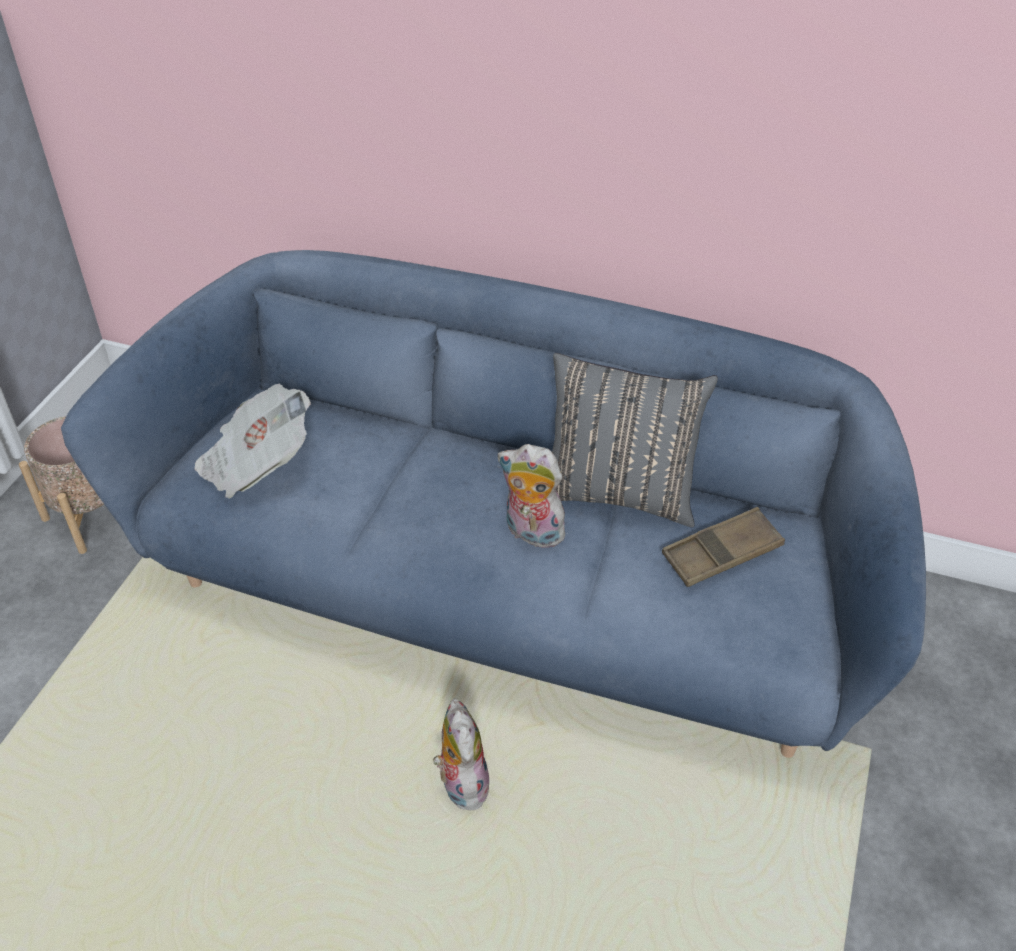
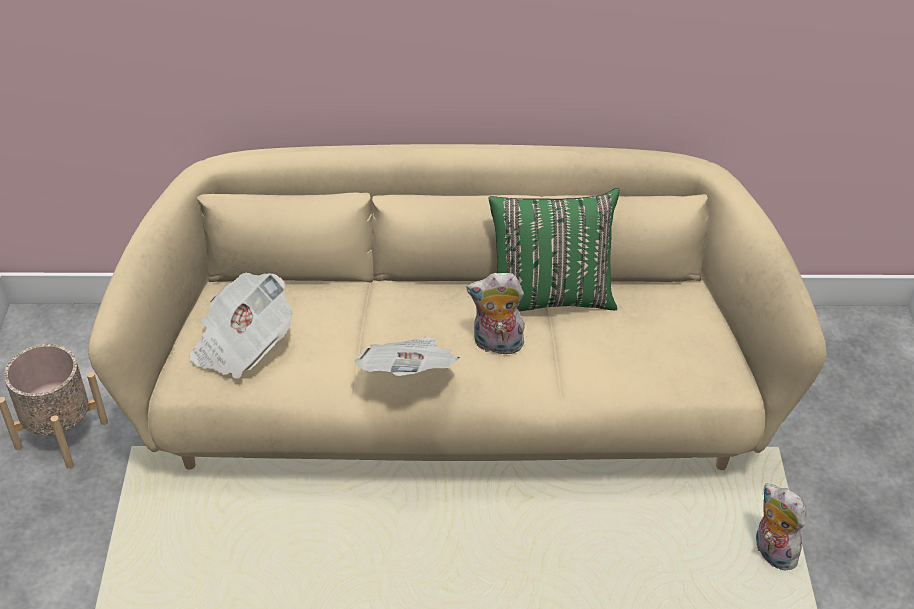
camera: 20 degrees left, 0 degrees up
blue sofa [61,250,926,758] -> beige sofa [88,144,827,470]
plush toy [433,698,489,810] -> plush toy moved to [756,483,806,570]
grey pillow [552,353,718,528] -> green pillow [488,188,620,312]
brown tray [662,507,785,587] -> none
none -> newspaper [355,336,460,376]

